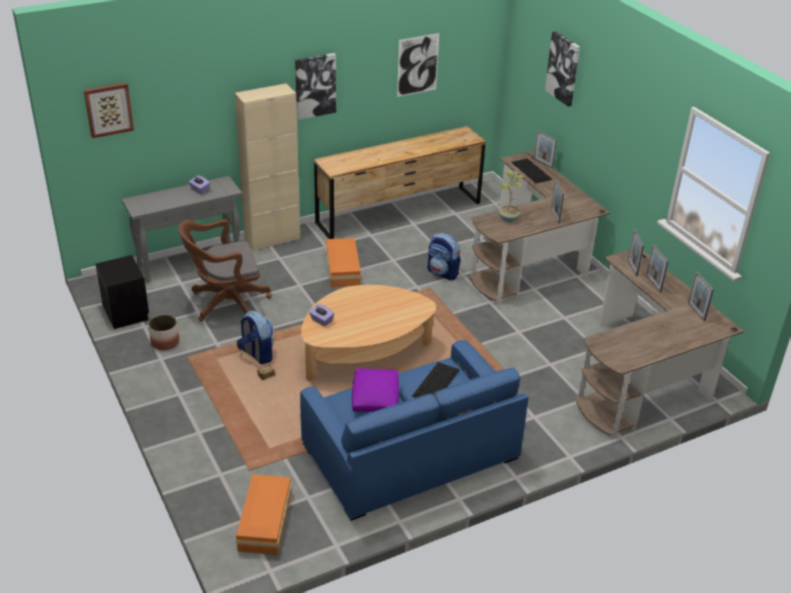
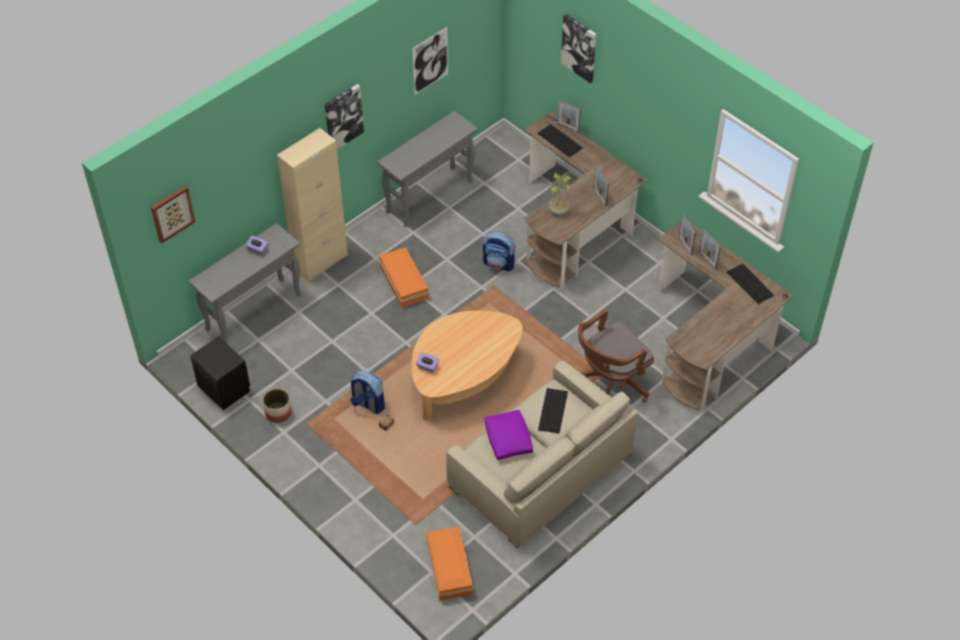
camera: 15 degrees left, 15 degrees up
brown office chair [179,220,272,322] -> brown office chair moved to [578,310,654,403]
blue sofa [300,340,529,521] -> beige sofa [446,360,638,548]
brown dresser [314,126,486,239] -> grey console table [377,111,478,227]
picture frame [688,271,714,321] -> keyboard [727,263,774,304]

